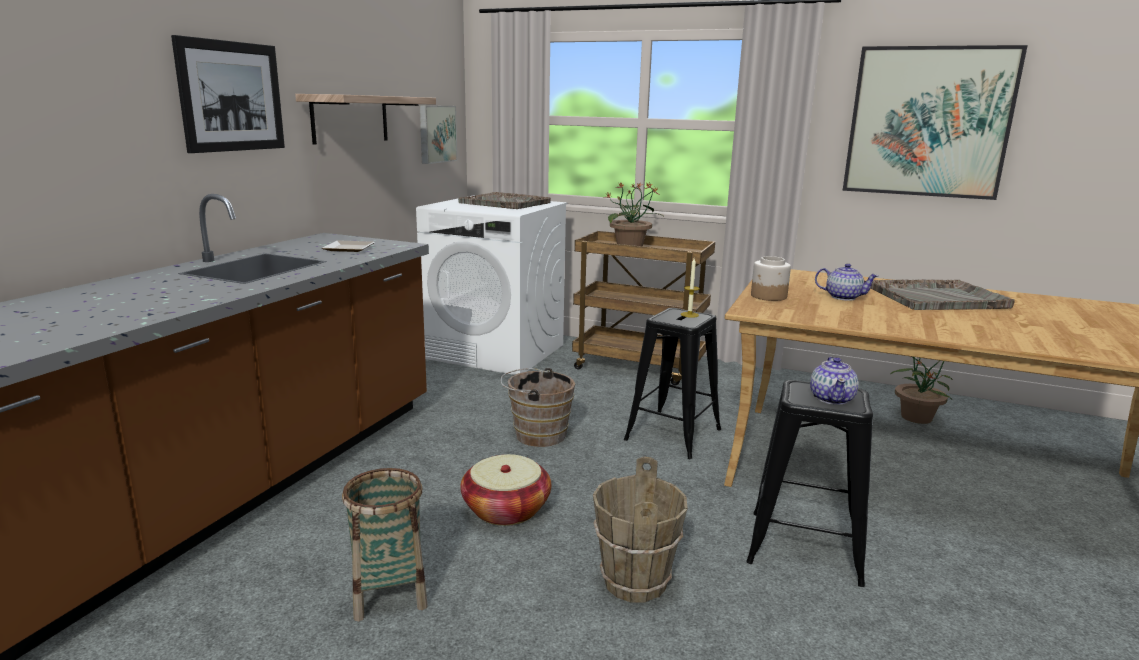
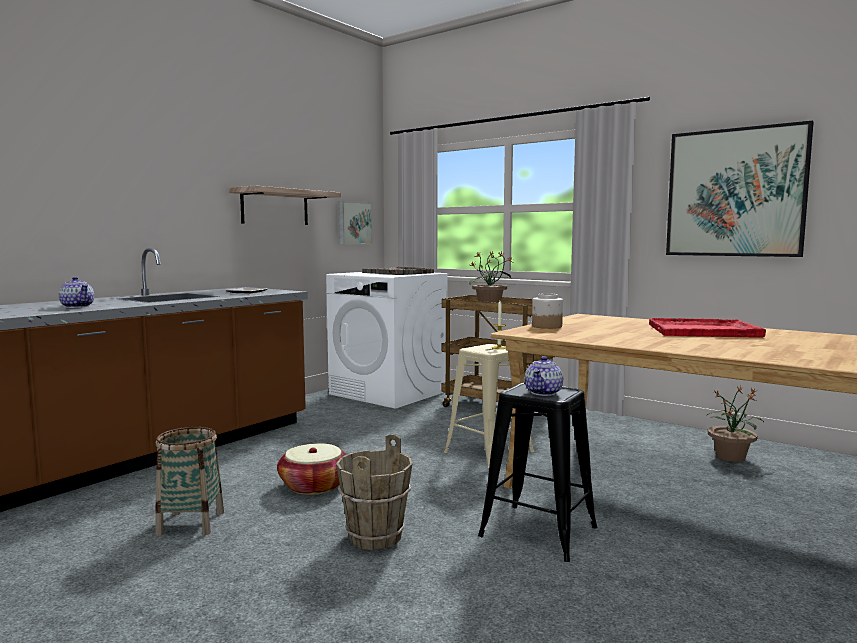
camera: 15 degrees right, 10 degrees down
picture [171,35,285,153] -> none
brown bucket [501,368,575,447] -> none
black stool [624,308,721,459] -> beige stool [444,344,534,468]
teapot [815,263,879,301] -> teapot moved to [59,277,94,308]
grey tray [870,279,1015,310] -> red tray [649,318,766,338]

